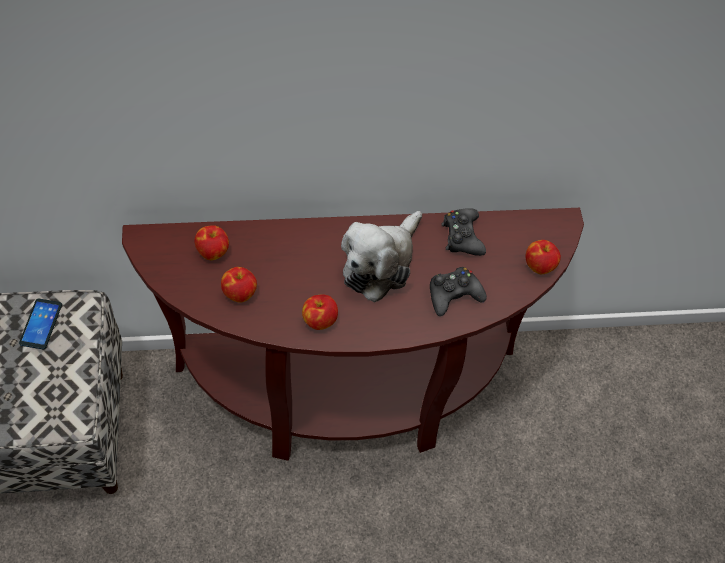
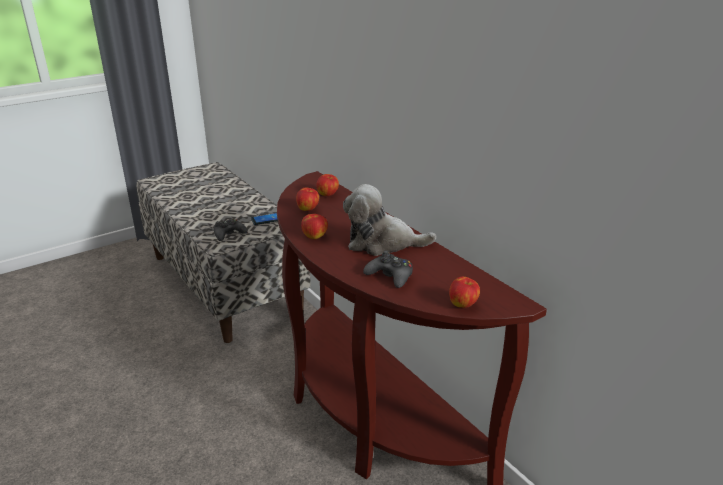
camera: 65 degrees right, 30 degrees down
black game controller [442,208,486,256] -> black game controller moved to [214,219,247,241]

